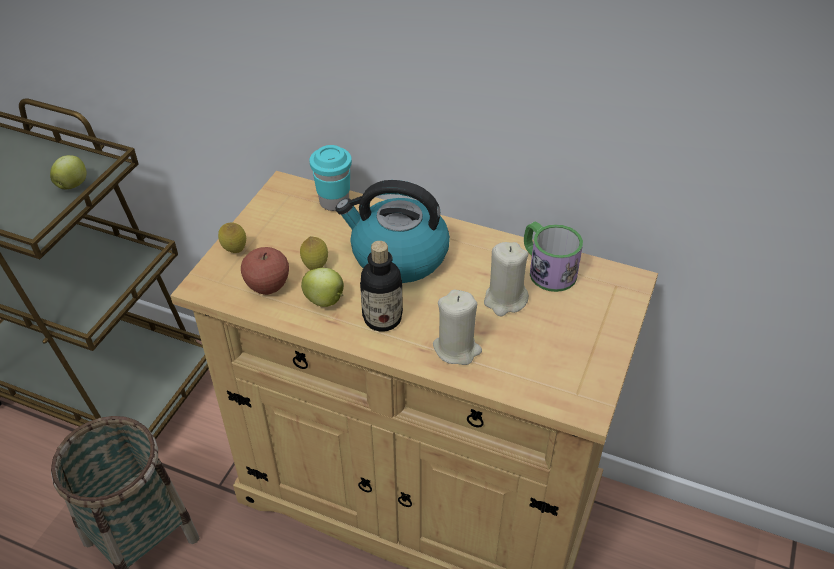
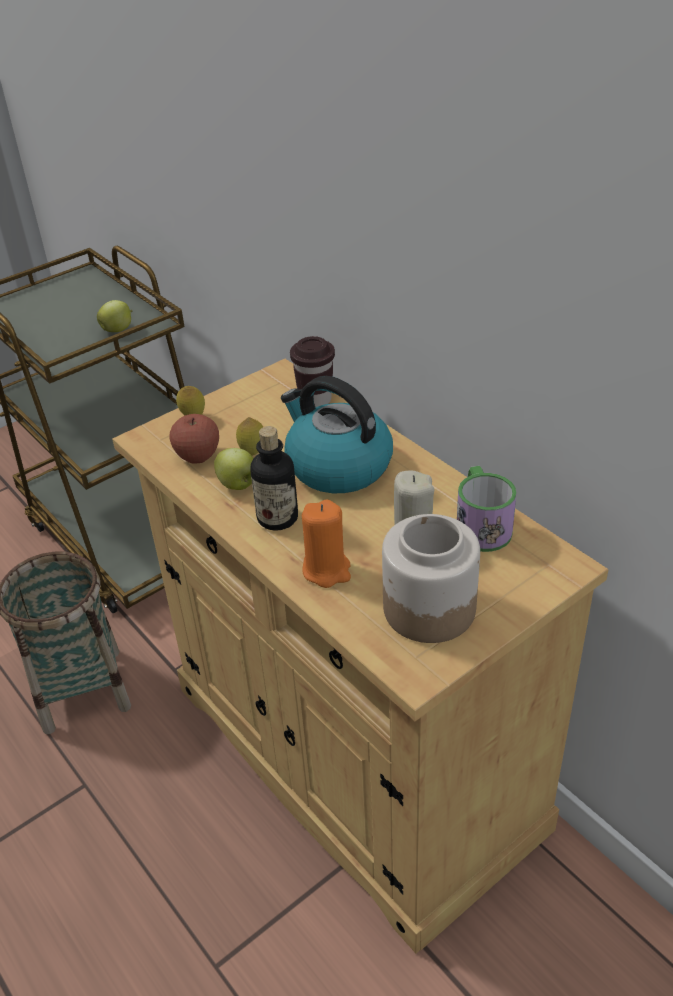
camera: 30 degrees right, 5 degrees down
turquoise cup [309,145,352,211] -> brown cup [290,336,335,407]
beige candle [433,290,482,365] -> orange candle [302,499,351,588]
none -> jar [382,514,480,643]

